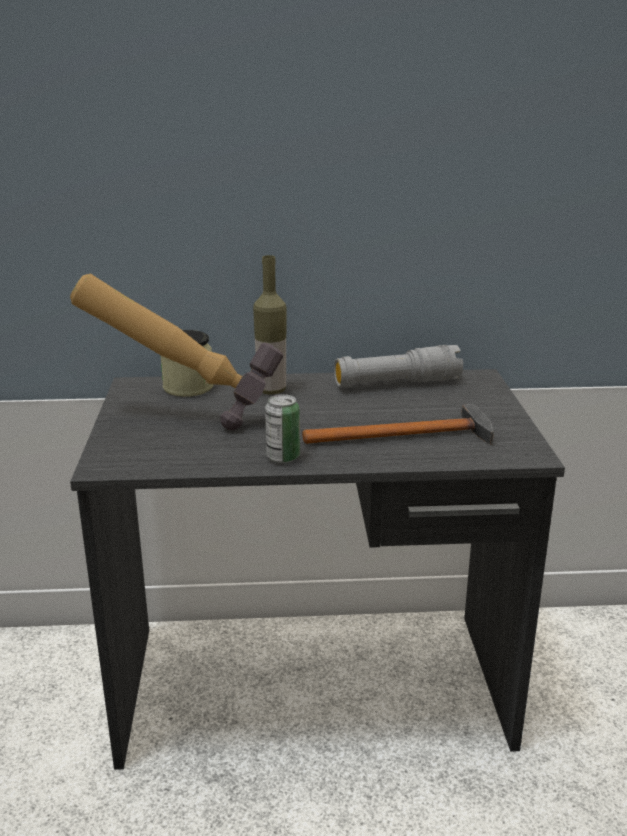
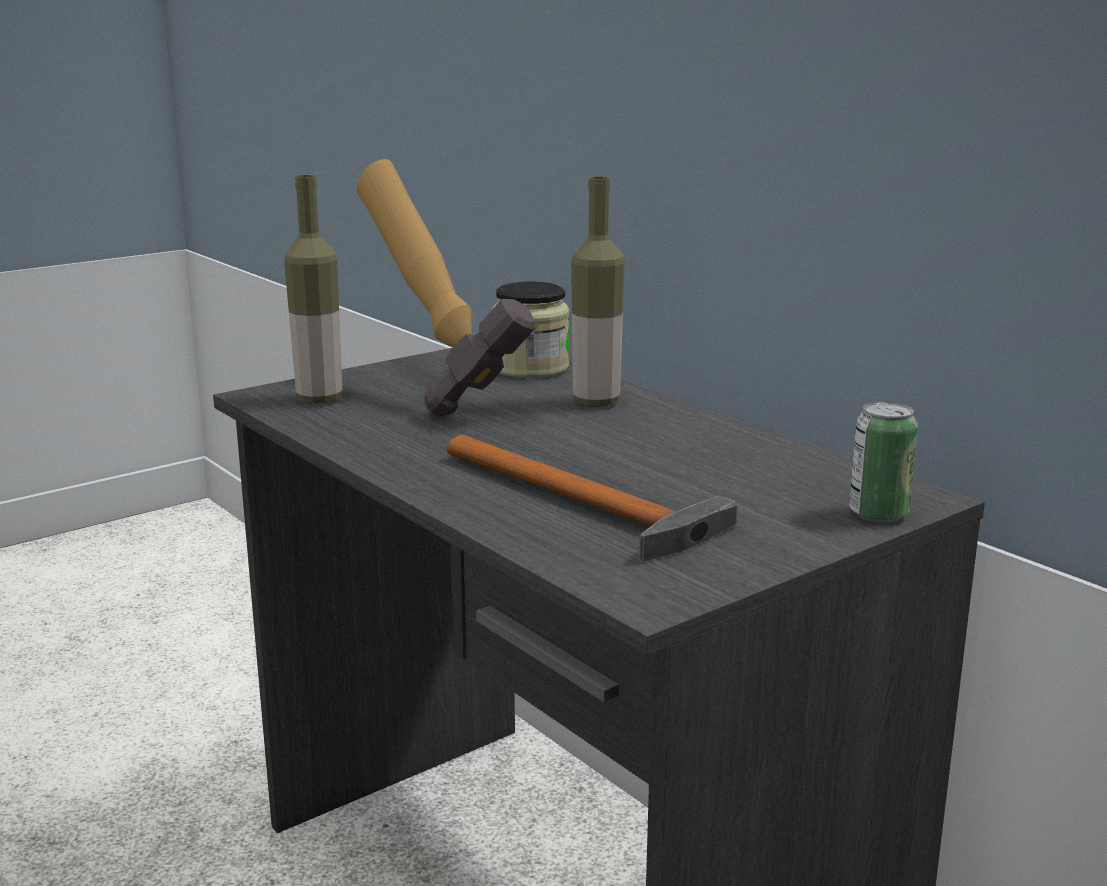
camera: 55 degrees right, 5 degrees down
can [265,394,300,463] -> can moved to [849,401,918,523]
grey flashlight [334,345,463,388] -> none
none -> bottle [284,175,342,404]

